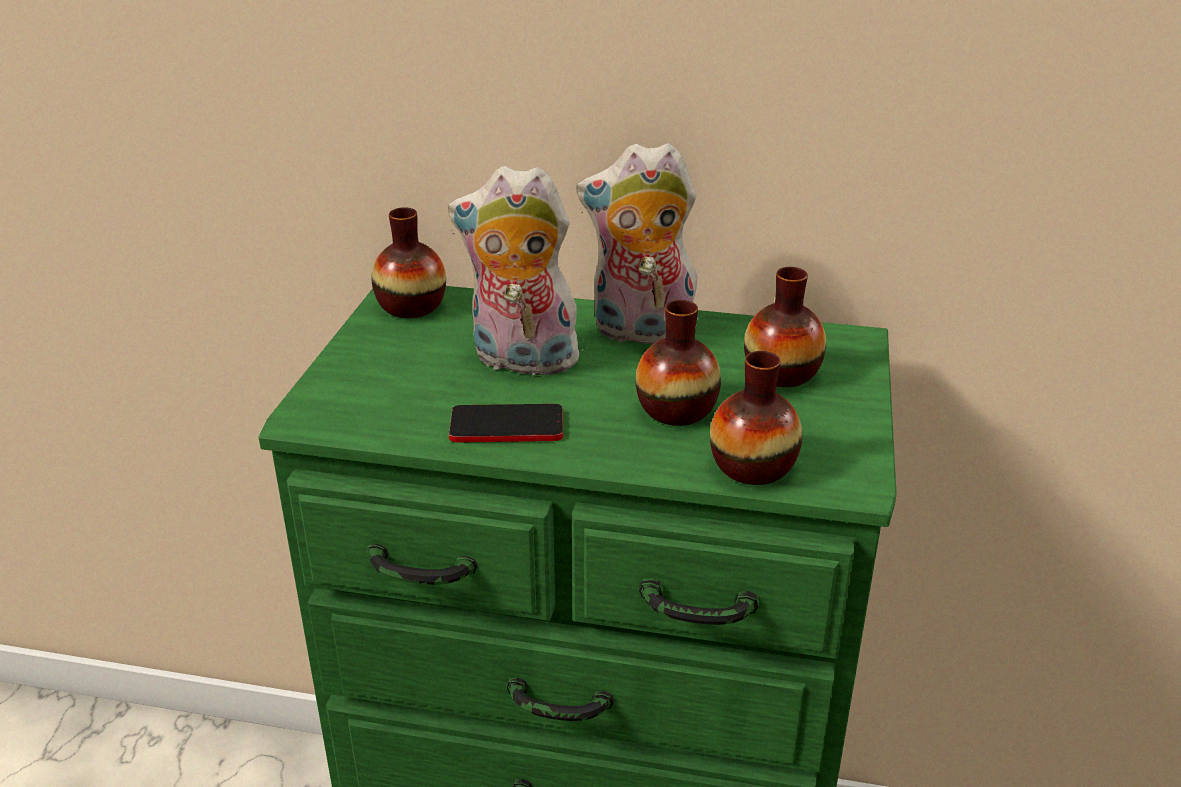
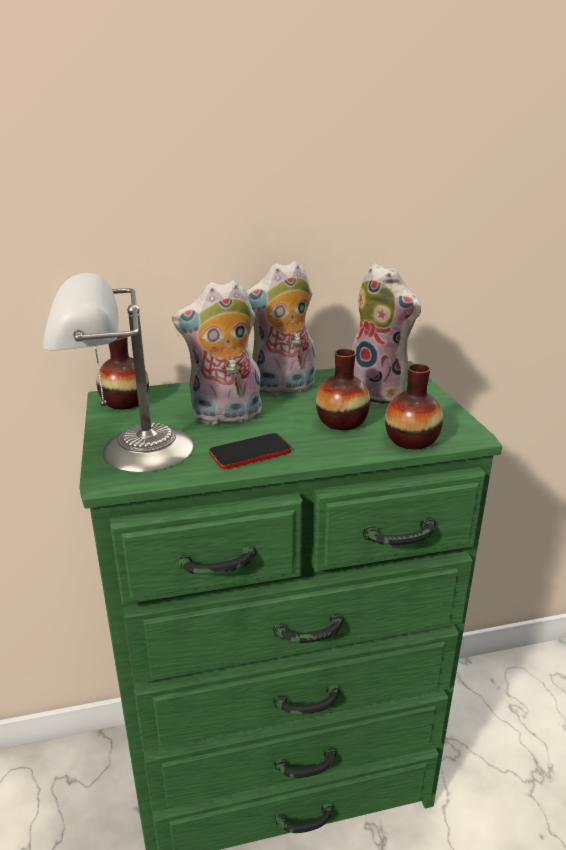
camera: 25 degrees left, 5 degrees down
vase [744,267,826,387] -> plush toy [351,263,421,405]
none -> white table lamp [43,273,193,472]

